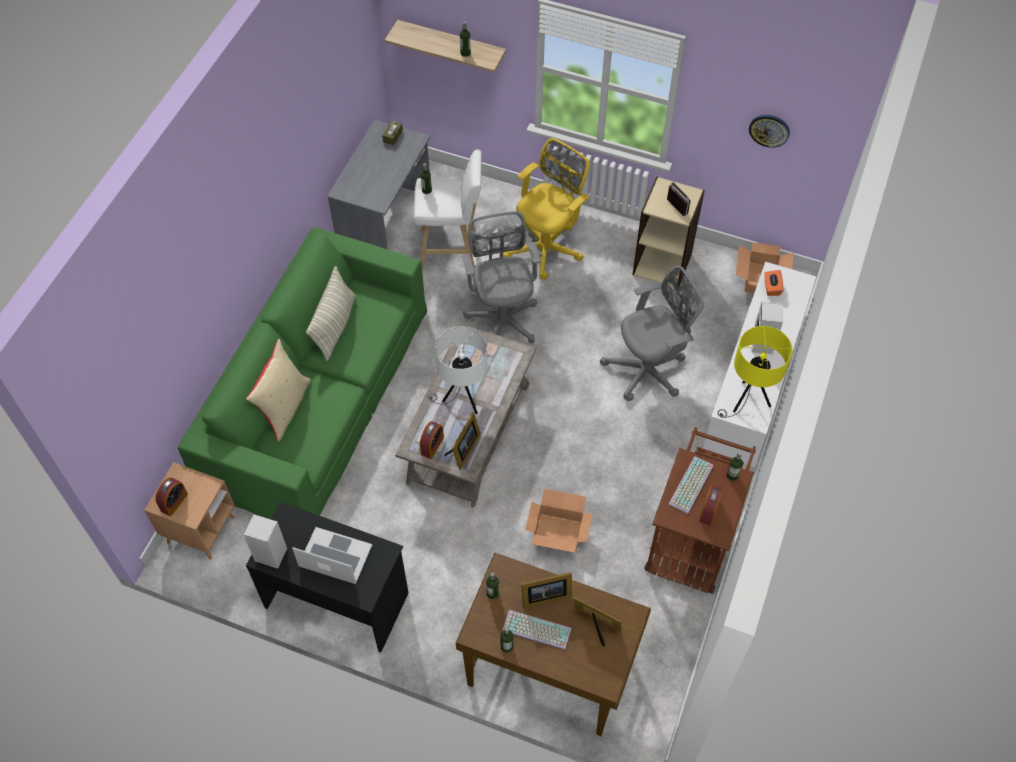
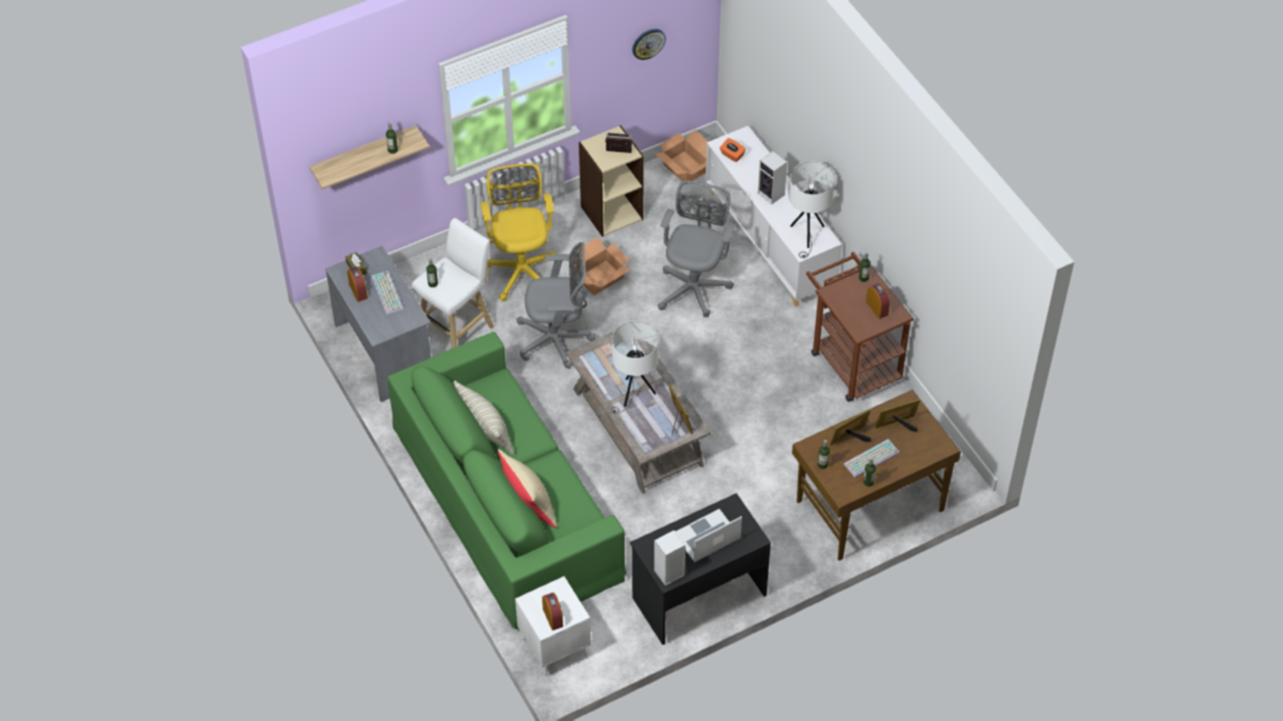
camera: 50 degrees left, 5 degrees down
brown side table [144,462,235,560] -> white side table [515,576,591,676]
alarm clock [420,421,444,459] -> alarm clock moved to [347,267,368,302]
grey office chair [462,211,541,343] -> grey office chair turned 150 degrees clockwise [517,242,596,369]
picture frame [521,572,572,608] -> picture frame turned 150 degrees counterclockwise [829,409,871,446]
cardboard box [525,489,593,553] -> cardboard box moved to [569,237,631,295]
keyboard [668,456,714,514] -> keyboard moved to [371,271,404,315]
yellow table lamp [717,326,793,418] -> white table lamp [789,161,835,258]

